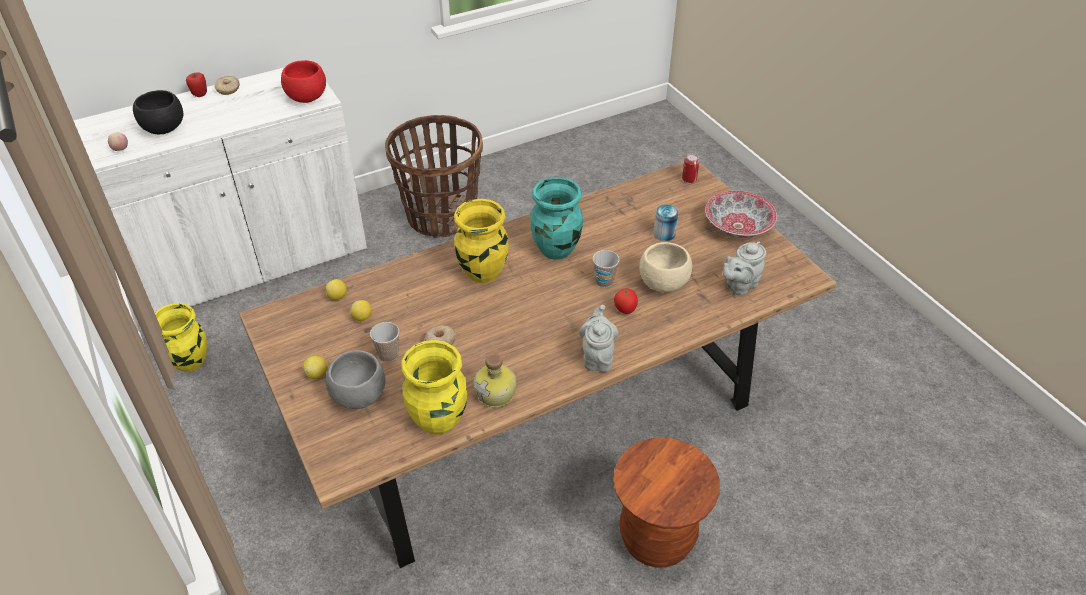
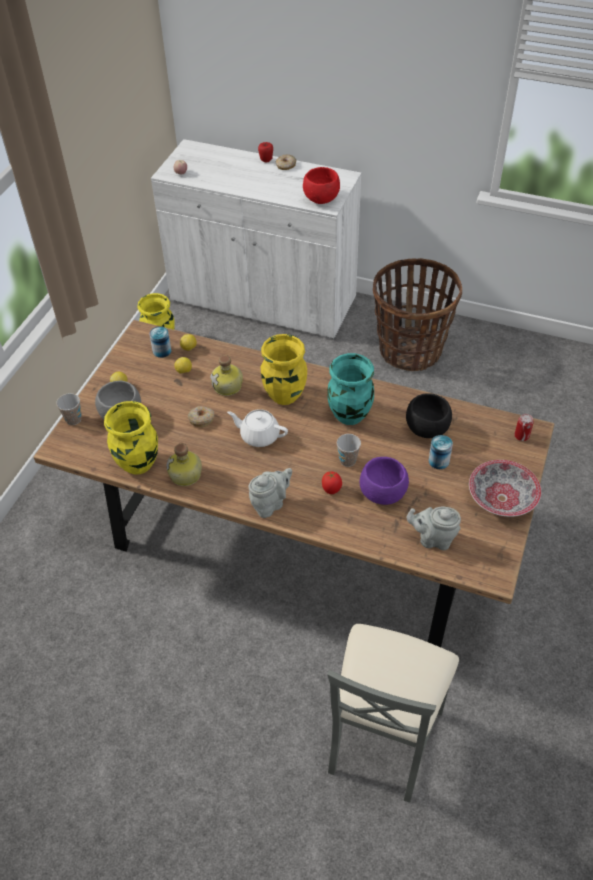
camera: 50 degrees right, 5 degrees up
black bowl [133,90,183,134] -> black bowl moved to [406,394,452,438]
cup [370,322,399,362] -> cup moved to [56,393,81,425]
brown stool [613,438,720,567] -> none
beige bowl [639,242,692,293] -> purple bowl [360,457,409,505]
none -> can [149,326,171,358]
none -> bottle [210,355,243,396]
none -> white teapot [227,409,288,447]
none -> grey chair [327,624,459,803]

